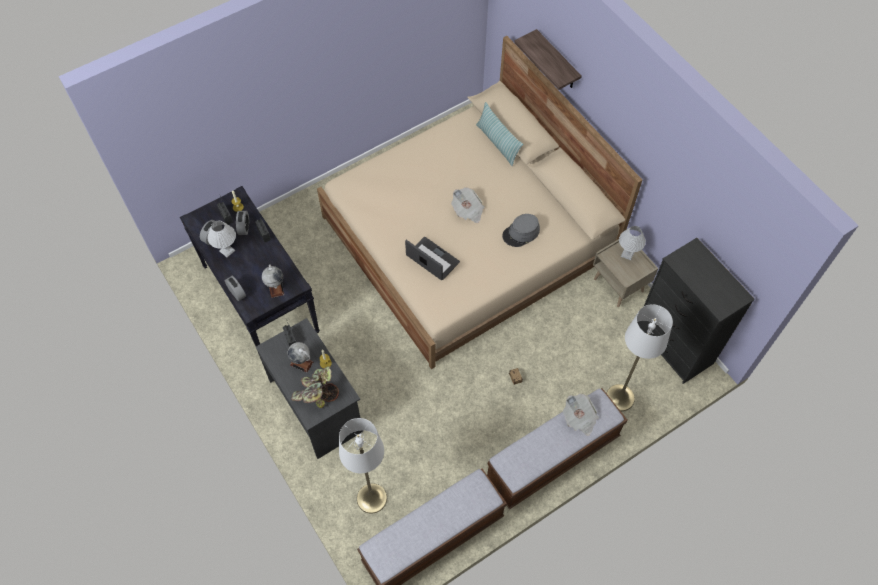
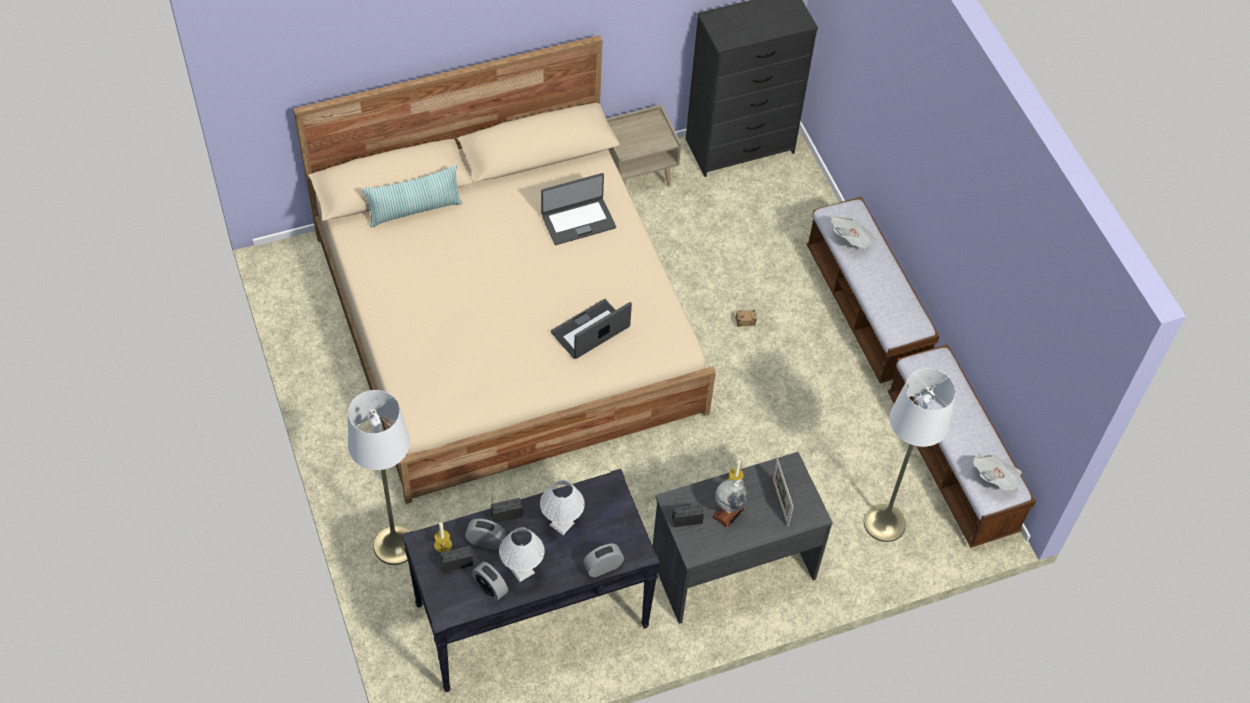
camera: 80 degrees left, 5 degrees down
globe [262,264,284,298] -> none
potted plant [291,366,339,408] -> picture frame [772,458,793,527]
newspaper [451,187,485,223] -> newspaper moved to [973,454,1022,490]
grey hat [502,214,540,247] -> laptop [541,173,616,245]
shelf [514,29,582,90] -> none
white floor lamp [606,304,673,411] -> white floor lamp moved to [348,390,411,565]
white table lamp [619,226,646,260] -> white table lamp moved to [540,480,585,535]

